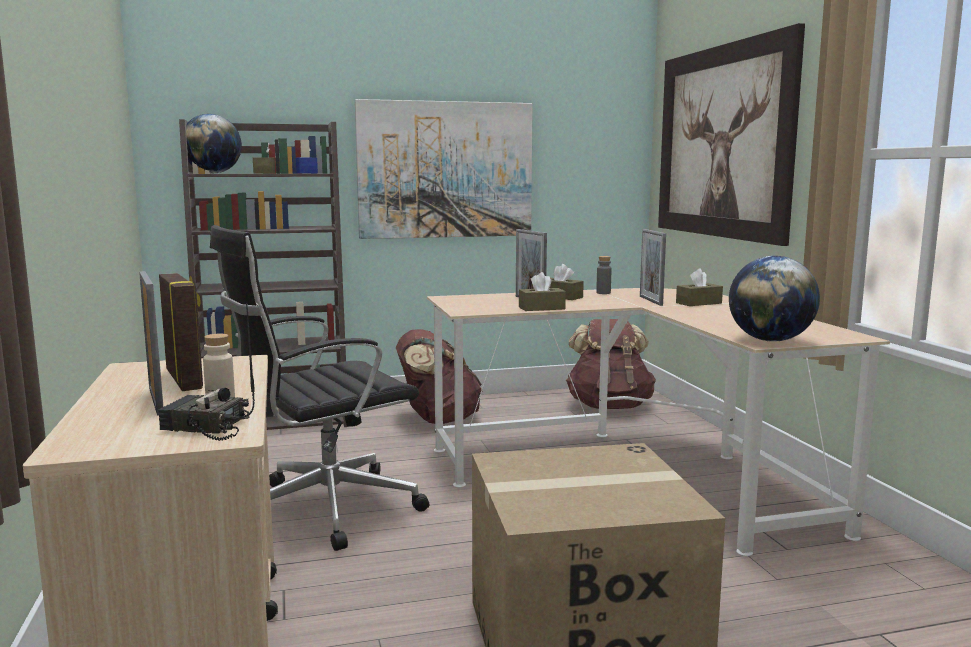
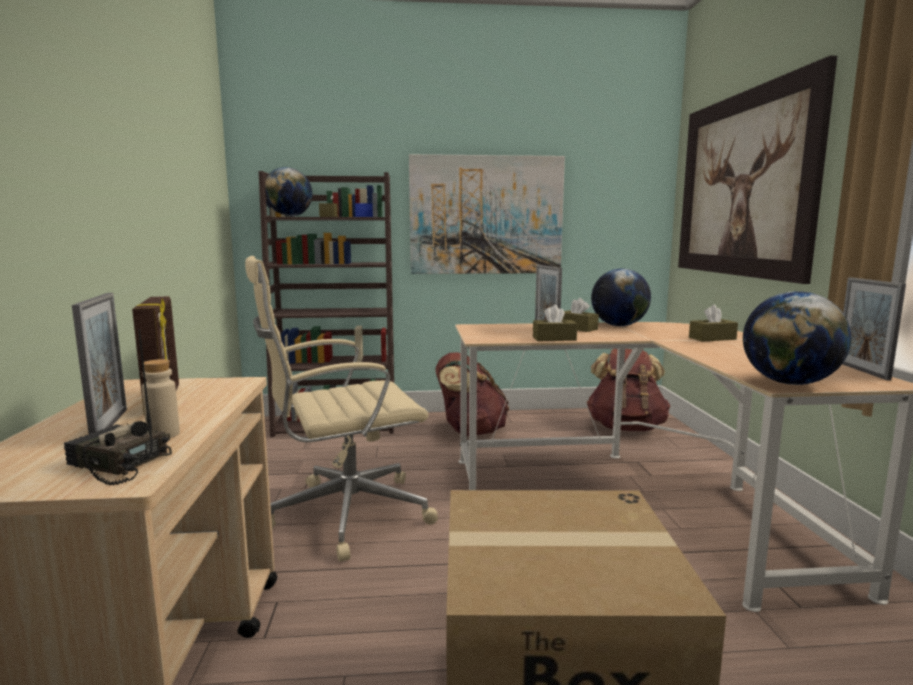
camera: 10 degrees right, 0 degrees up
black office chair [210,225,429,551] -> beige office chair [245,256,438,562]
grey bottle [596,256,612,294] -> globe [591,268,651,326]
picture frame [640,229,666,306] -> picture frame moved to [842,278,906,380]

